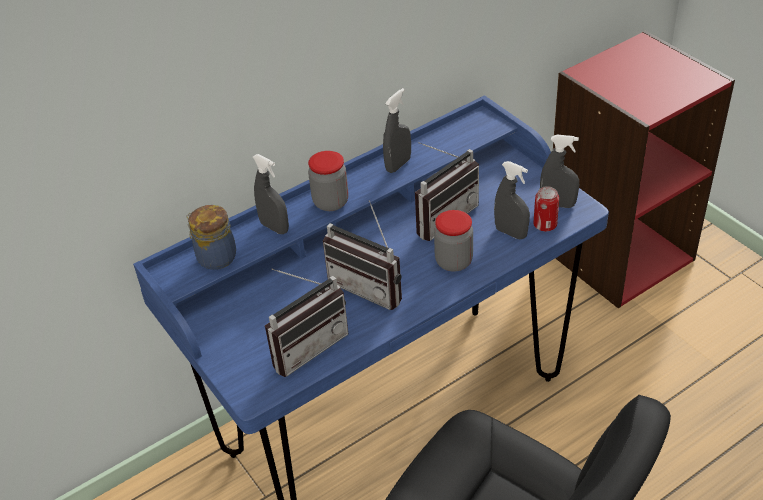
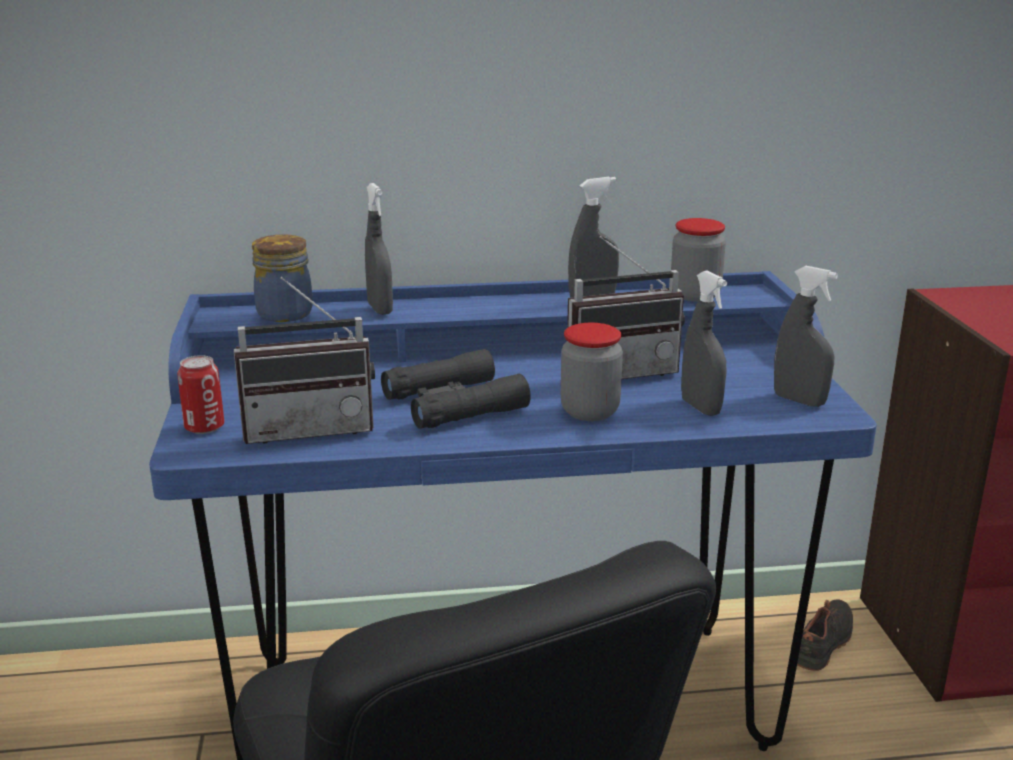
camera: 25 degrees right, 20 degrees down
jar [308,151,348,211] -> jar moved to [671,218,726,302]
radio [323,200,402,310] -> black binoculars [381,349,531,429]
can [533,186,559,231] -> can moved to [177,355,224,434]
none -> black shoe [797,599,853,671]

